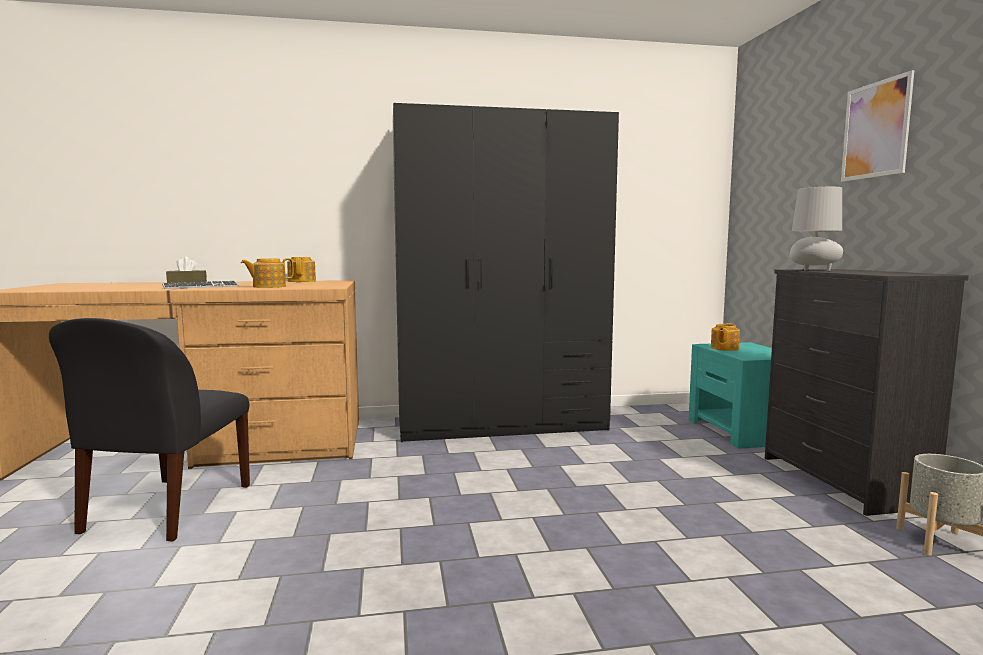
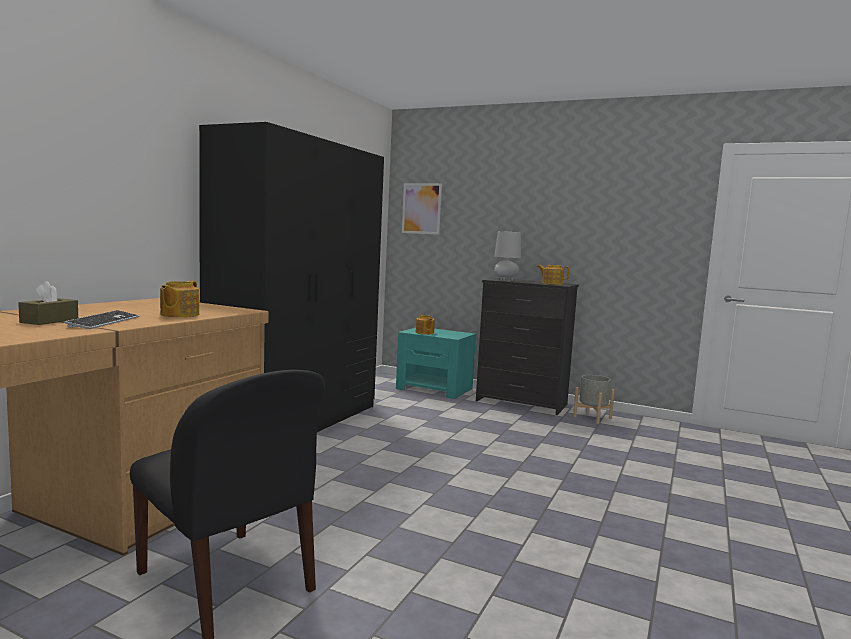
camera: 55 degrees left, 0 degrees up
teapot [287,257,316,282] -> teapot moved to [537,265,570,285]
picture [841,70,914,182] -> picture moved to [402,183,442,235]

